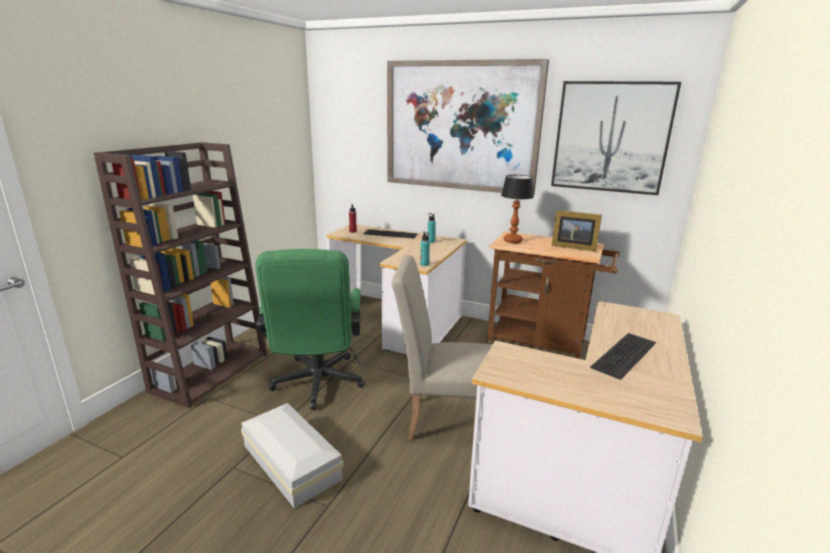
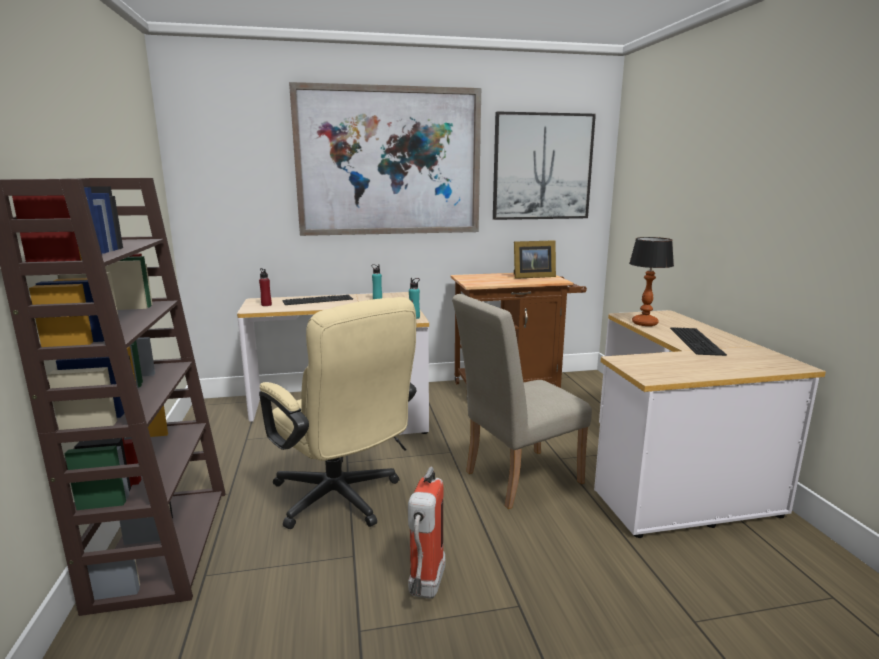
camera: 35 degrees left, 5 degrees down
white storage box [241,403,344,508] -> fire extinguisher [408,466,445,599]
green office chair [256,249,365,410] -> beige office chair [259,297,416,529]
table lamp [501,175,534,243] -> table lamp moved to [629,237,674,326]

